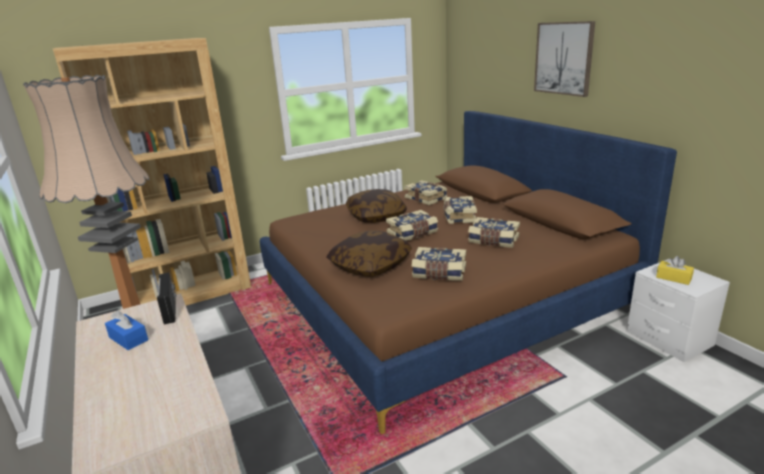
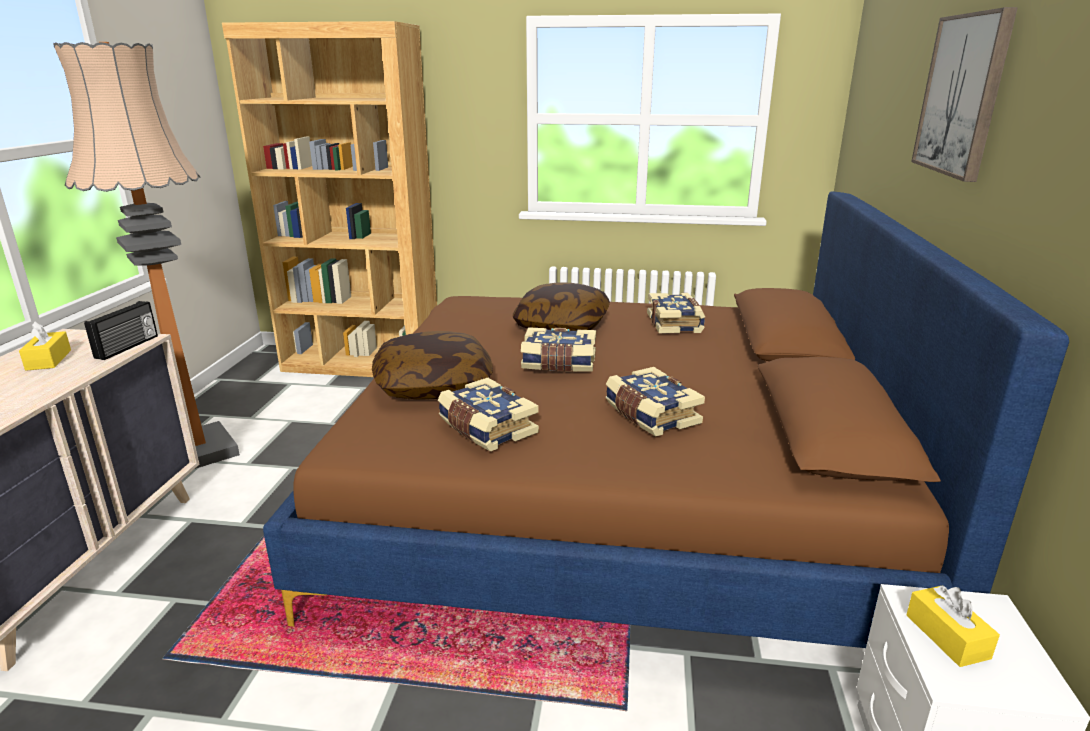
camera: 35 degrees right, 0 degrees up
blue tissue box [105,310,148,350] -> yellow tissue box [19,321,71,371]
book [443,196,477,224] -> none

